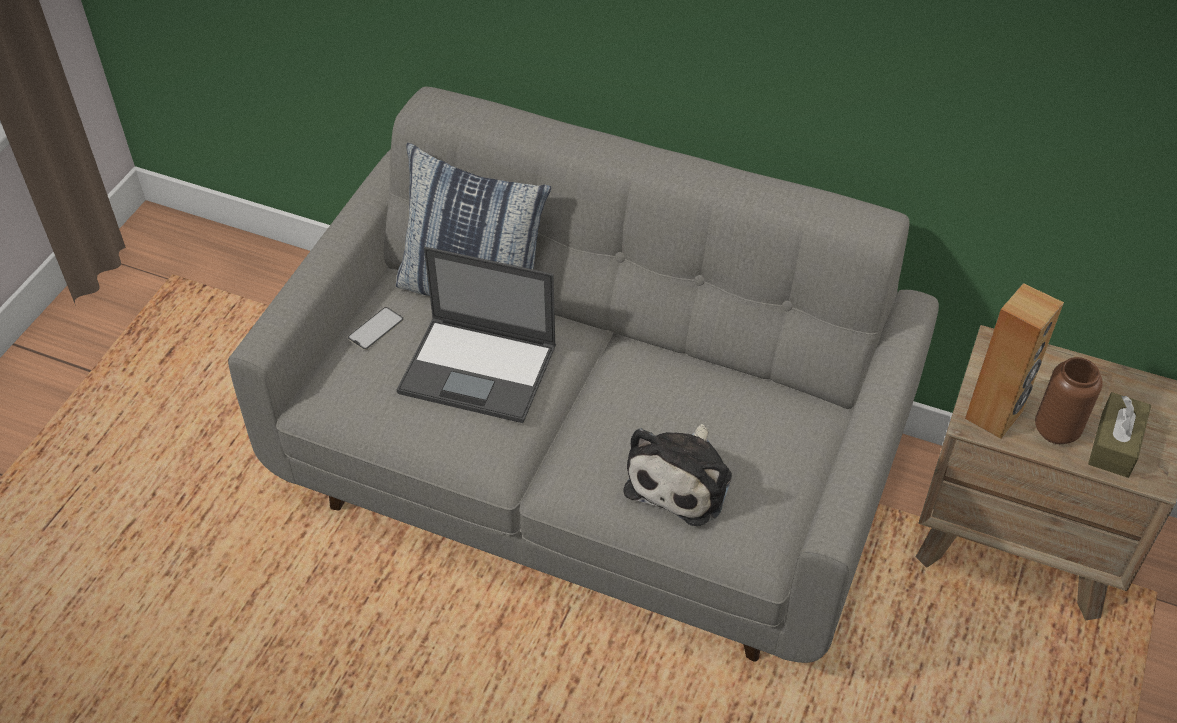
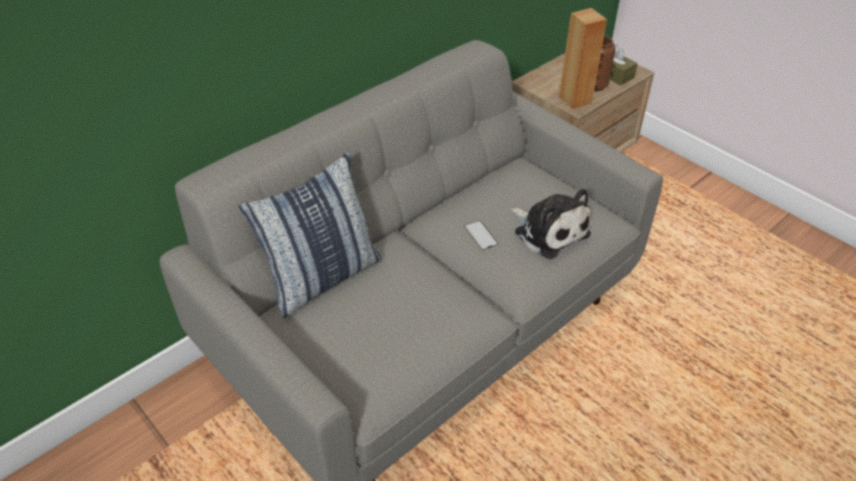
camera: 65 degrees left, 5 degrees down
phone [347,307,404,350] -> phone moved to [464,220,499,251]
laptop [397,247,556,423] -> none

